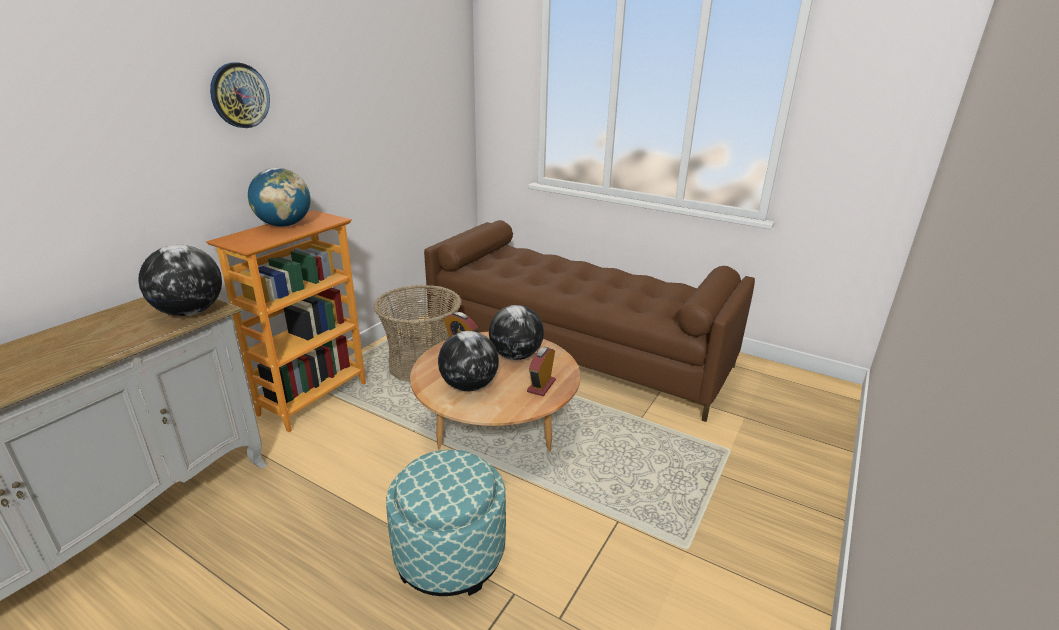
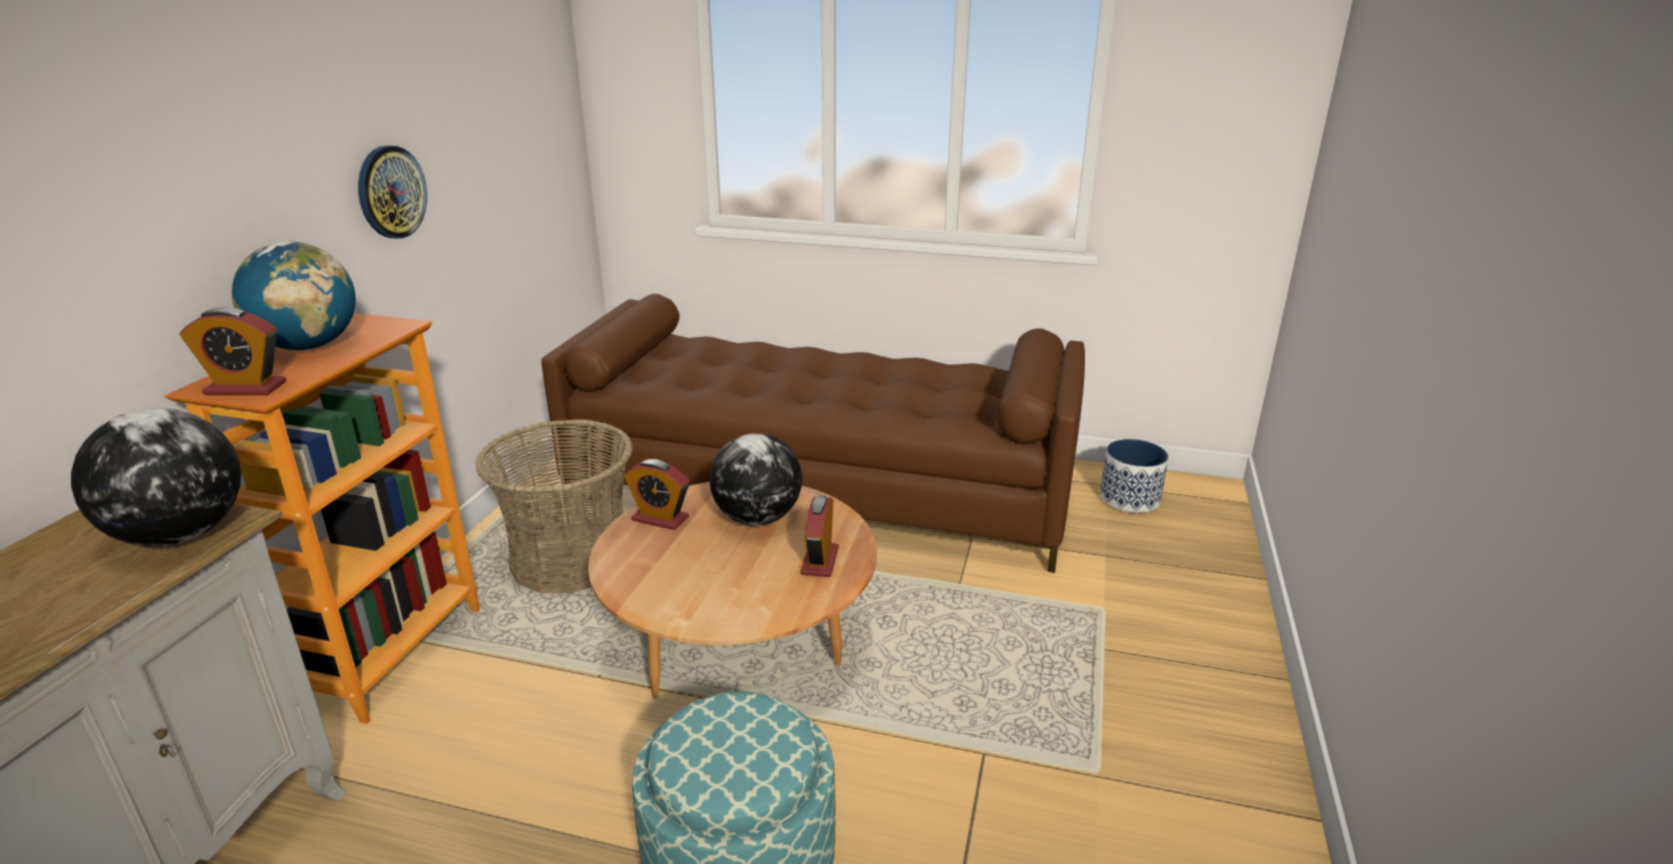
camera: 15 degrees left, 0 degrees up
wall clock [210,62,270,128] -> wall clock moved to [358,145,427,239]
globe [438,331,499,392] -> none
none -> alarm clock [180,307,286,395]
none -> planter [1100,439,1168,513]

